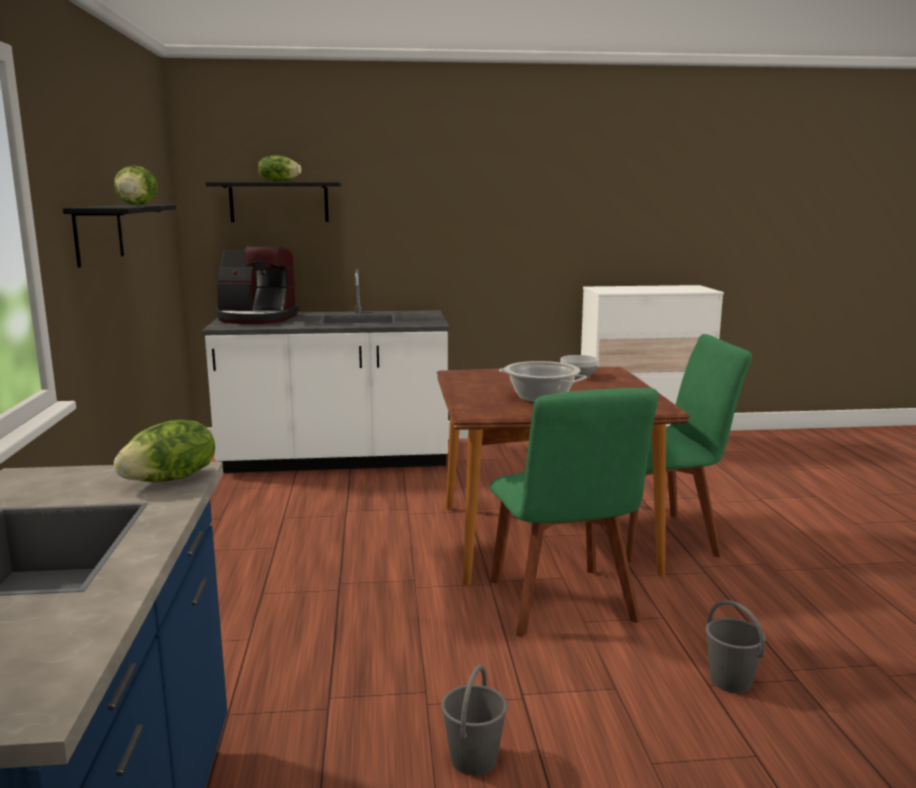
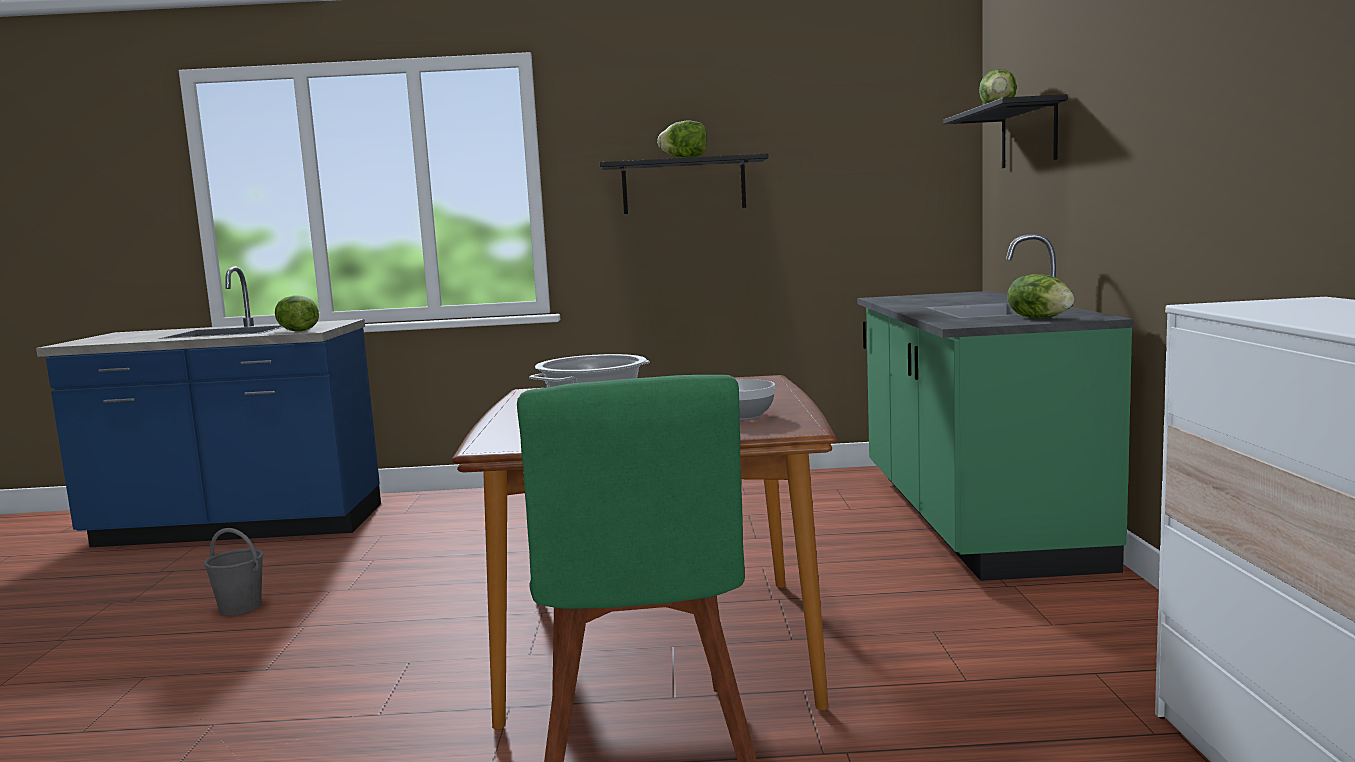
camera: 95 degrees right, 5 degrees down
white counter [202,269,449,473] -> green counter [857,234,1134,581]
coffee machine [216,246,299,324] -> none
green chair [490,388,658,637] -> none
grey bucket [706,600,766,693] -> none
none -> lettuce [1007,274,1074,318]

